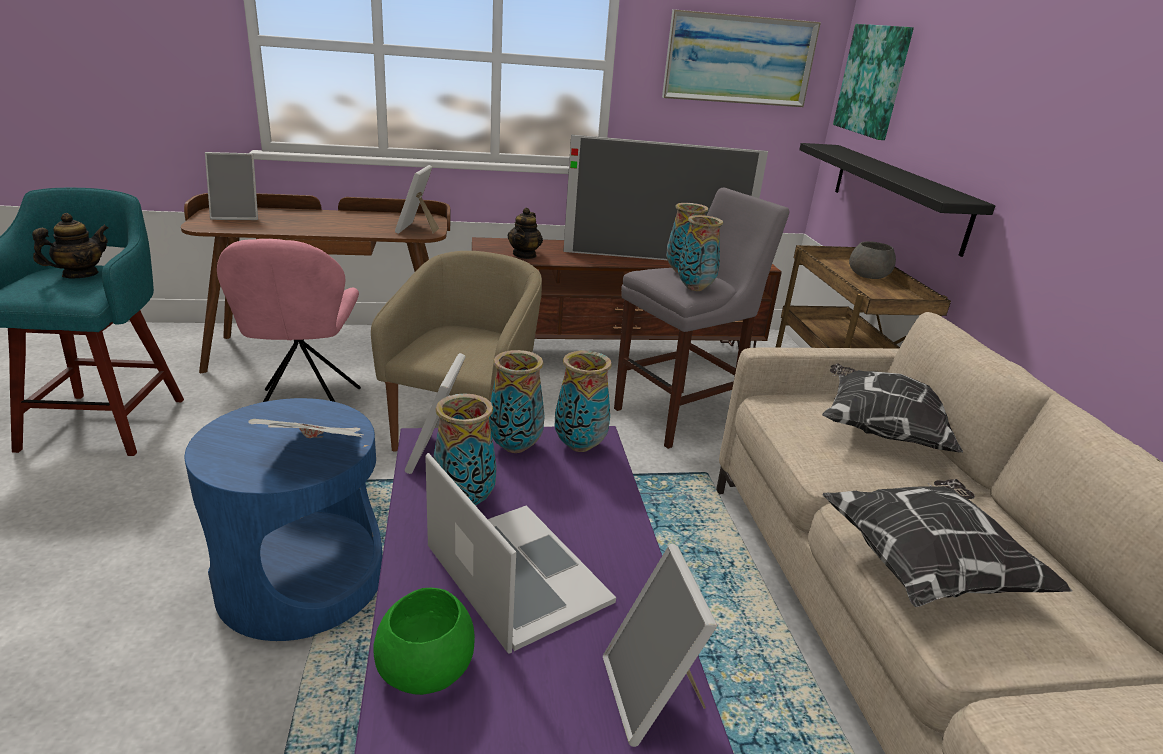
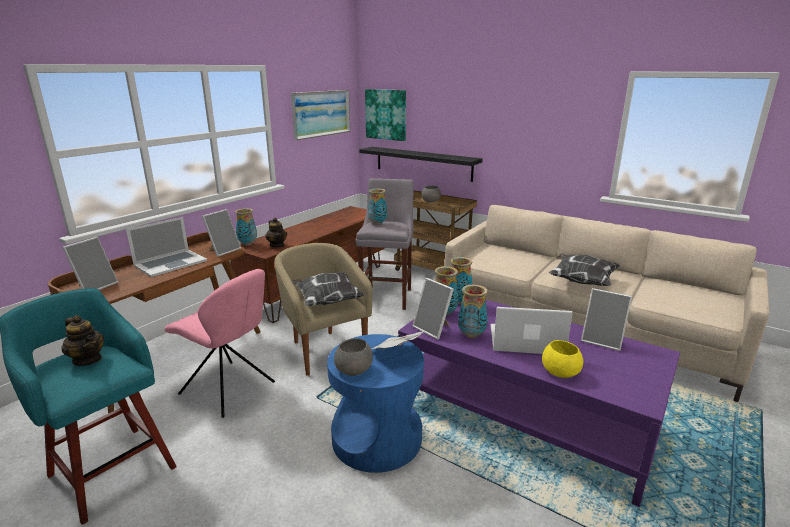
camera: 45 degrees left, 5 degrees down
teapot [32,213,108,278] -> teapot turned 135 degrees clockwise [61,315,104,366]
green bowl [373,588,475,695] -> yellow bowl [542,340,583,378]
picture frame [395,165,439,234] -> picture frame turned 105 degrees counterclockwise [202,209,241,257]
television [563,135,768,260] -> none
vase [678,215,723,291] -> vase moved to [235,208,257,246]
pillow [822,363,963,452] -> pillow moved to [291,272,365,306]
none -> laptop [126,217,207,277]
none -> grey bowl [334,338,373,376]

